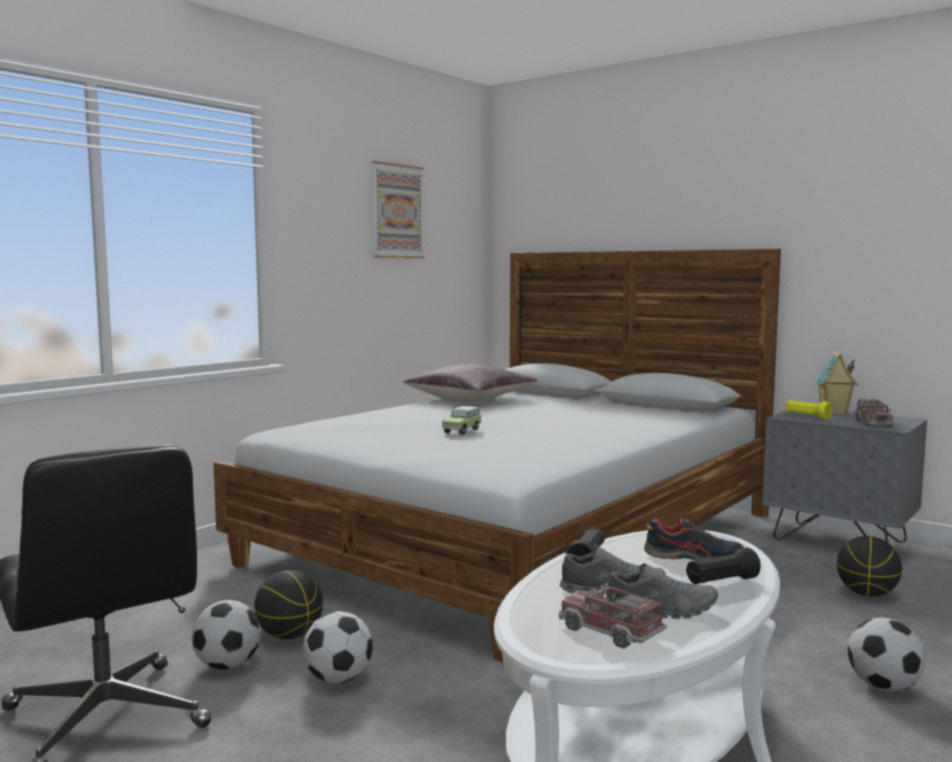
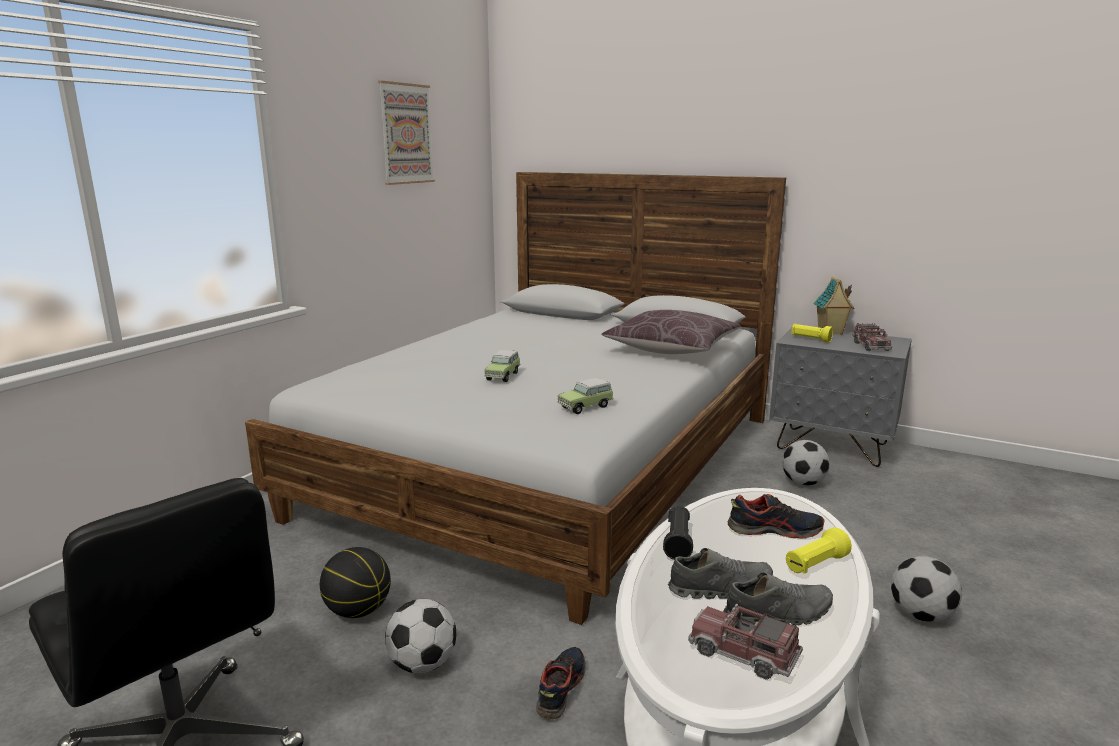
camera: 10 degrees left, 10 degrees up
football [191,600,261,669] -> football moved to [782,440,830,486]
brown pillow [403,364,537,401] -> brown pillow moved to [601,310,740,354]
black flashlight [686,547,761,584] -> yellow flashlight [786,527,852,574]
basketball [837,536,902,597] -> none
none -> shoe [536,647,586,719]
none -> toy car [558,378,613,414]

